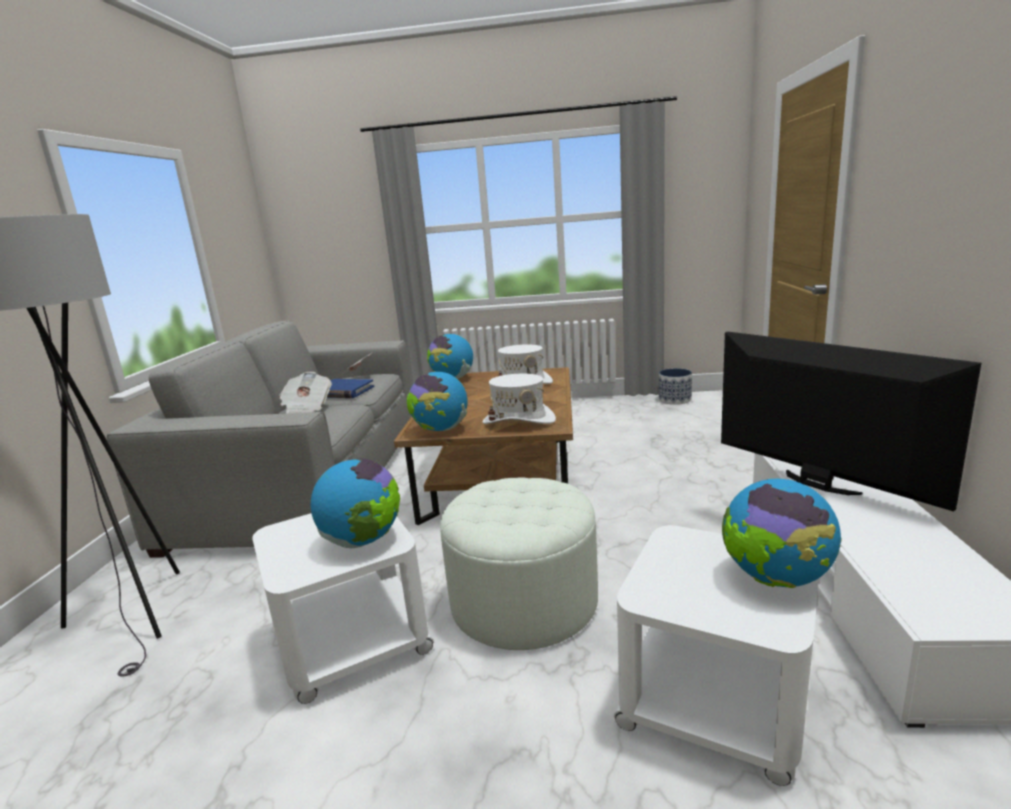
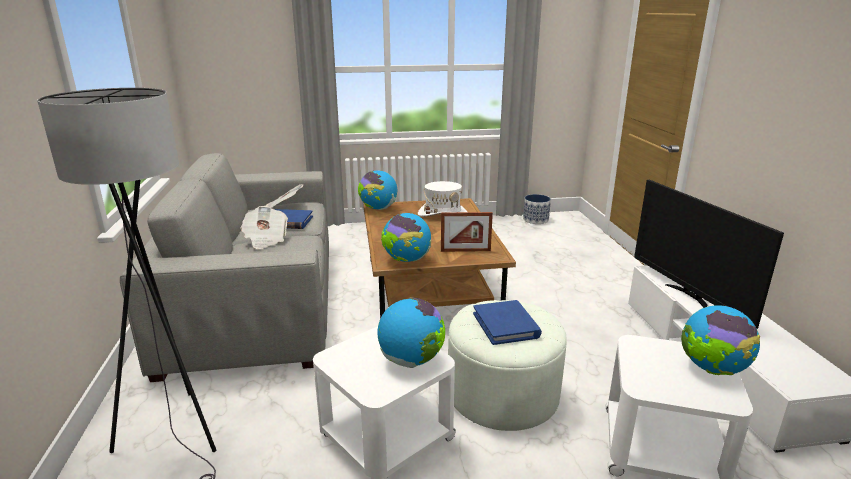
camera: 15 degrees left, 5 degrees up
white hat [483,374,556,424] -> picture frame [441,212,493,252]
television [721,332,981,511] -> television turned 150 degrees counterclockwise [634,180,784,329]
none -> blue book [473,300,542,345]

